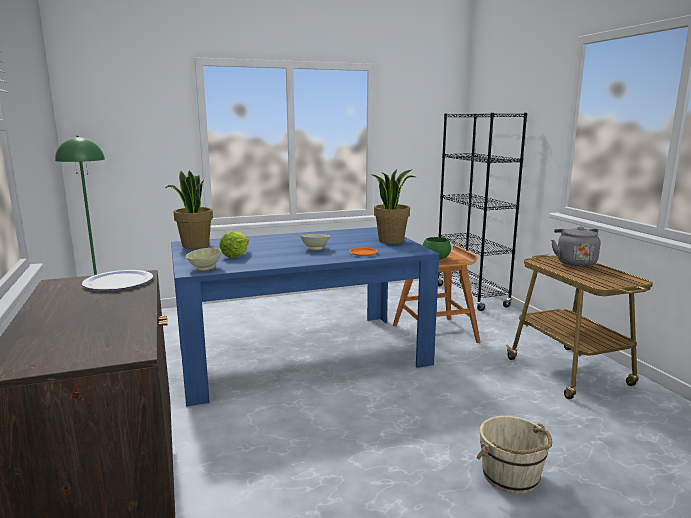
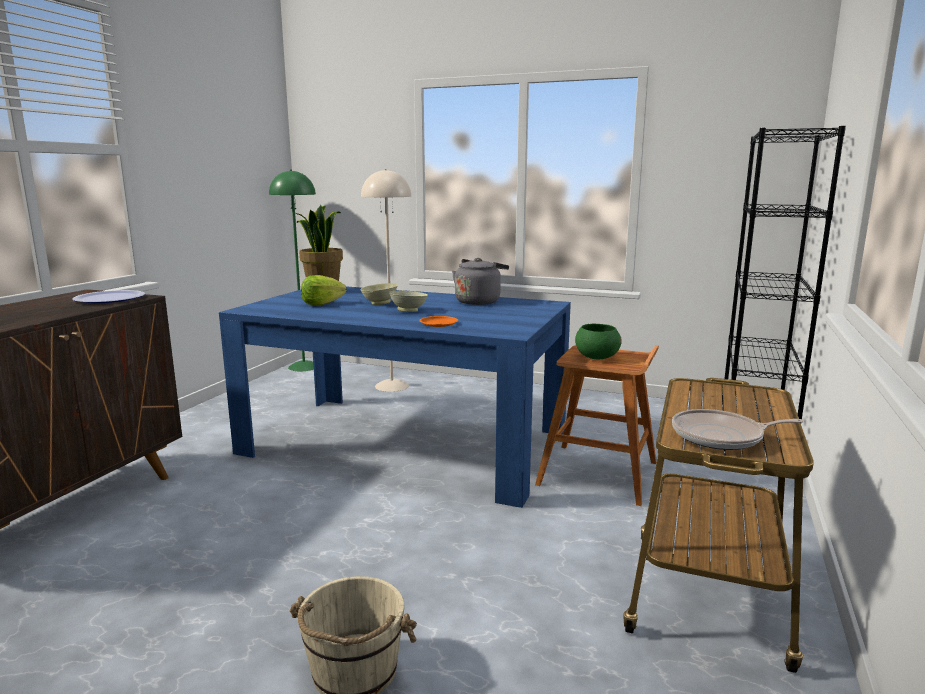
camera: 40 degrees right, 0 degrees up
beige bowl [186,248,221,271] -> beige bowl moved to [360,283,398,305]
potted plant [371,169,415,244] -> none
grey kettle [551,227,601,267] -> grey kettle moved to [452,258,509,305]
none -> beige floor lamp [361,169,411,392]
none -> frying pan [672,409,804,450]

